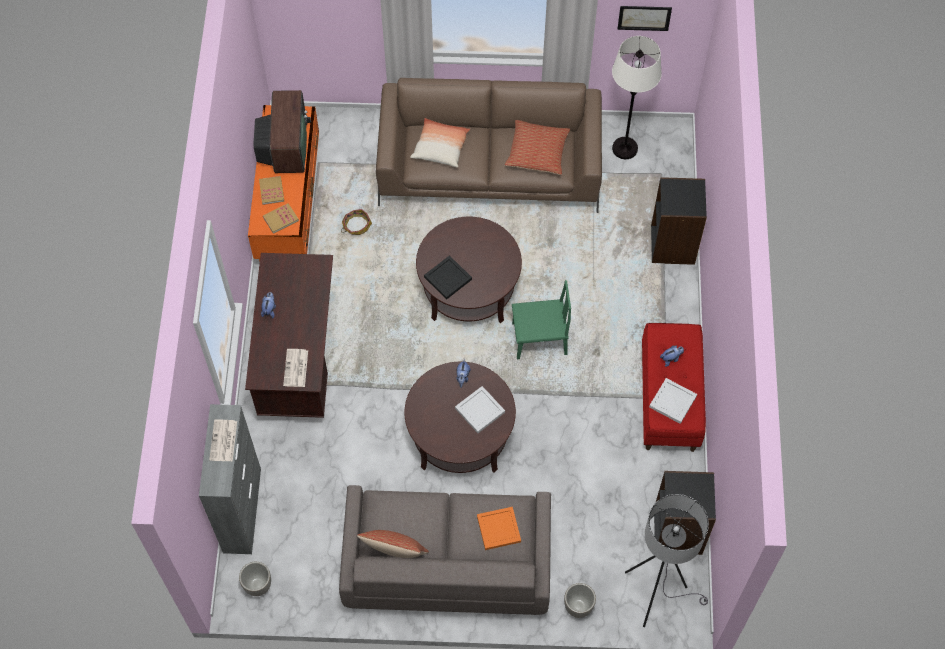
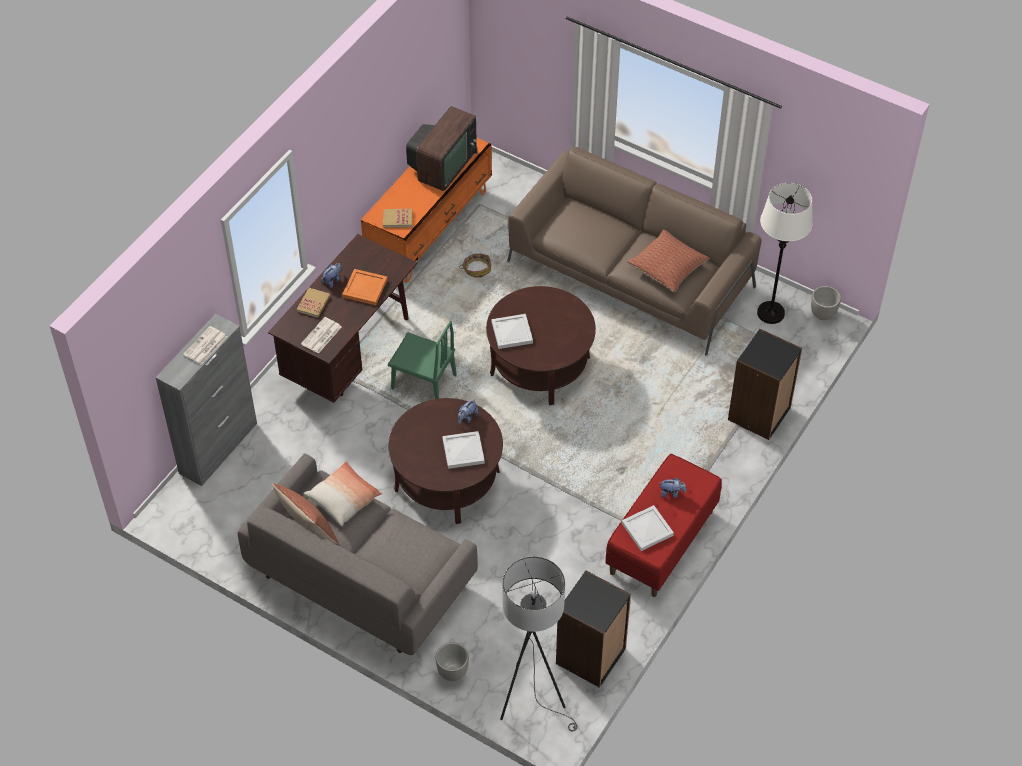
camera: 30 degrees right, 10 degrees down
planter [239,562,271,596] -> planter moved to [811,286,841,320]
book [259,176,284,205] -> book moved to [296,288,330,318]
pillow [410,118,470,168] -> pillow moved to [304,461,382,526]
black tray [424,255,472,300] -> white tray [492,314,533,349]
orange tray [477,507,521,550] -> orange tray moved to [342,269,388,305]
green chair [512,280,571,359] -> green chair moved to [388,321,457,399]
picture [617,6,672,31] -> none

